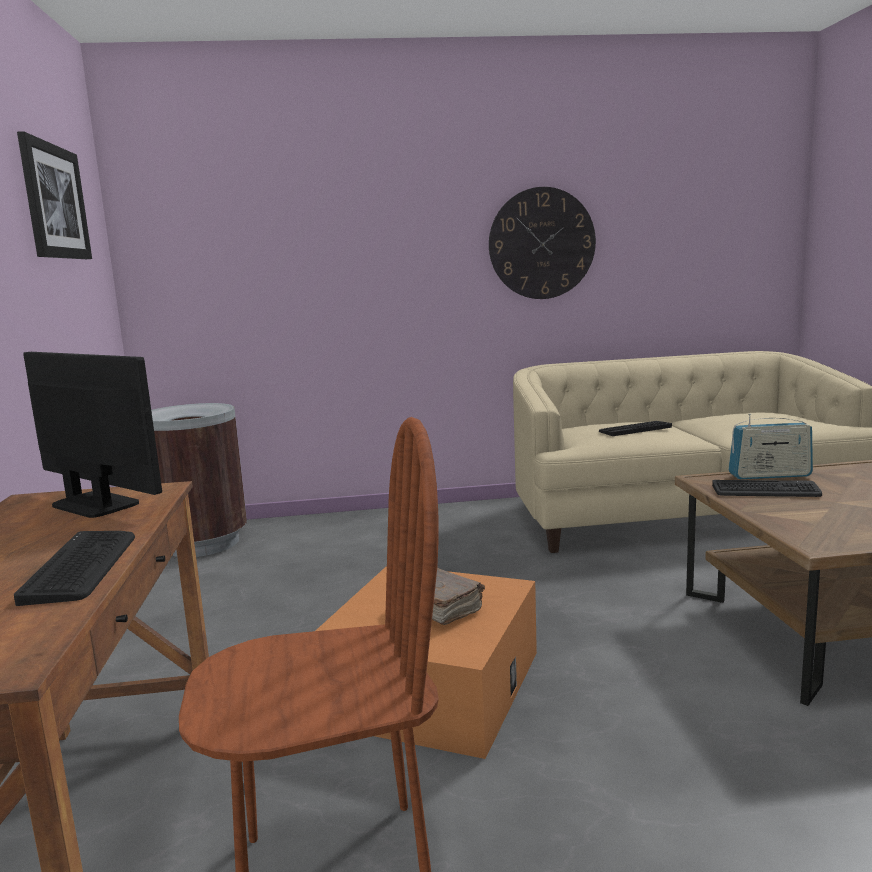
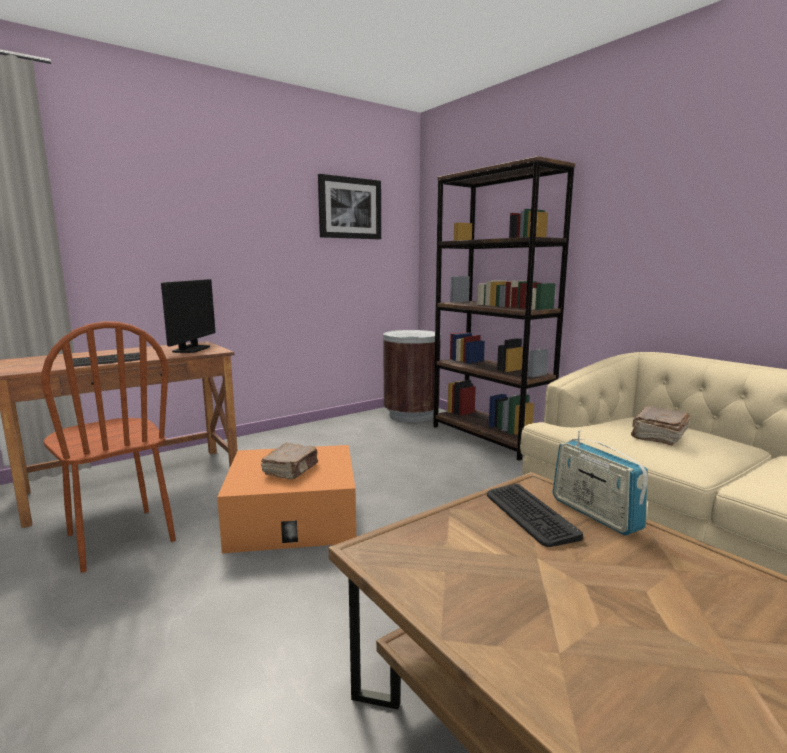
camera: 60 degrees right, 0 degrees up
wall clock [489,187,596,299] -> none
keyboard [599,421,672,436] -> brown book [631,406,690,445]
none -> brown bookcase [433,156,575,461]

